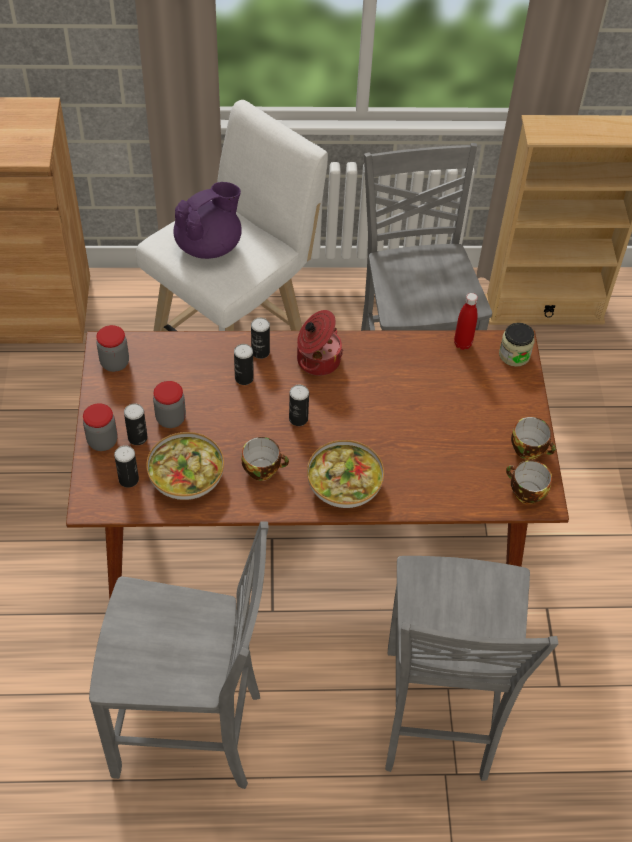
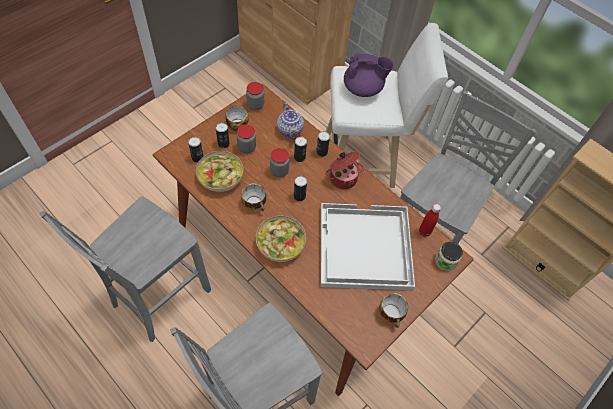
camera: 45 degrees right, 5 degrees up
jar [83,403,117,451] -> jar moved to [270,148,289,177]
grey chair [89,521,269,789] -> grey chair turned 75 degrees clockwise [39,196,211,342]
cup [506,460,552,504] -> cup moved to [225,105,248,131]
none -> teapot [277,103,304,139]
none -> white tray [321,203,415,290]

